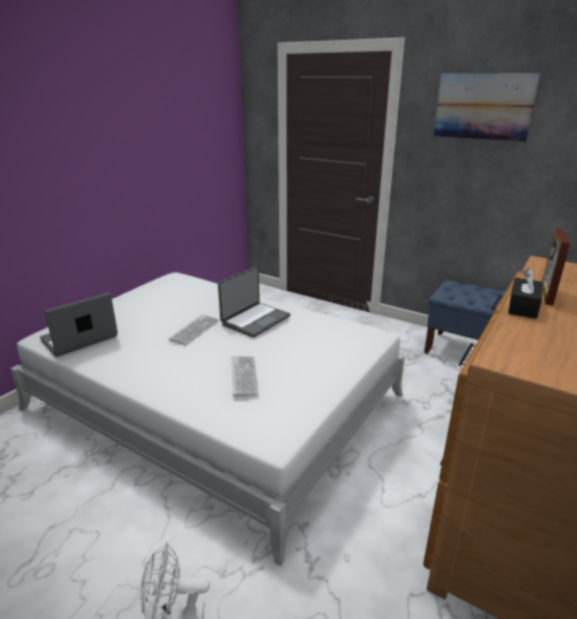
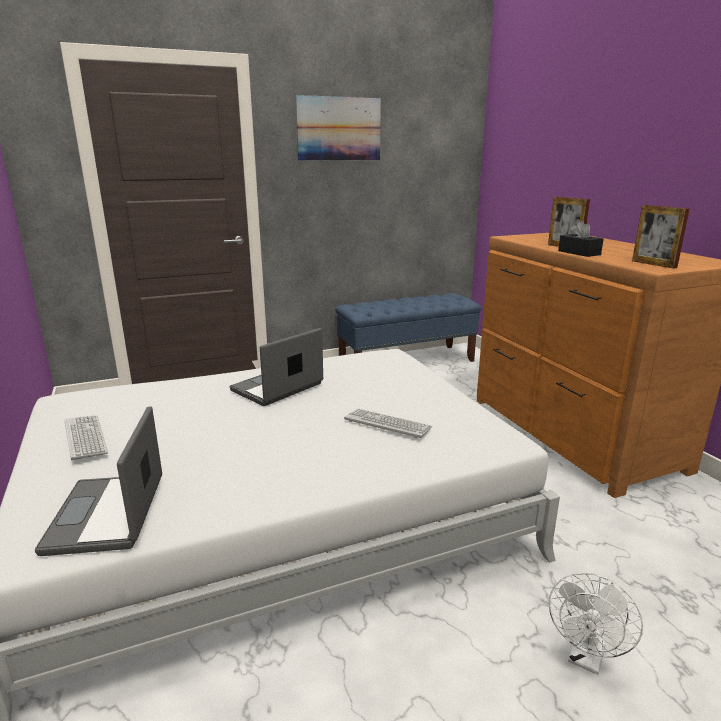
camera: 55 degrees left, 5 degrees down
keyboard [168,314,219,346] -> keyboard moved to [65,415,108,460]
laptop [218,266,290,338] -> laptop turned 120 degrees counterclockwise [230,328,323,406]
none -> picture frame [632,205,690,269]

